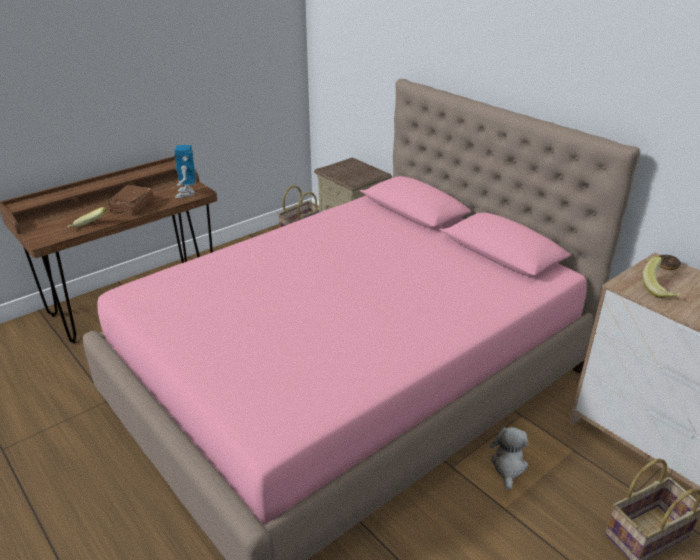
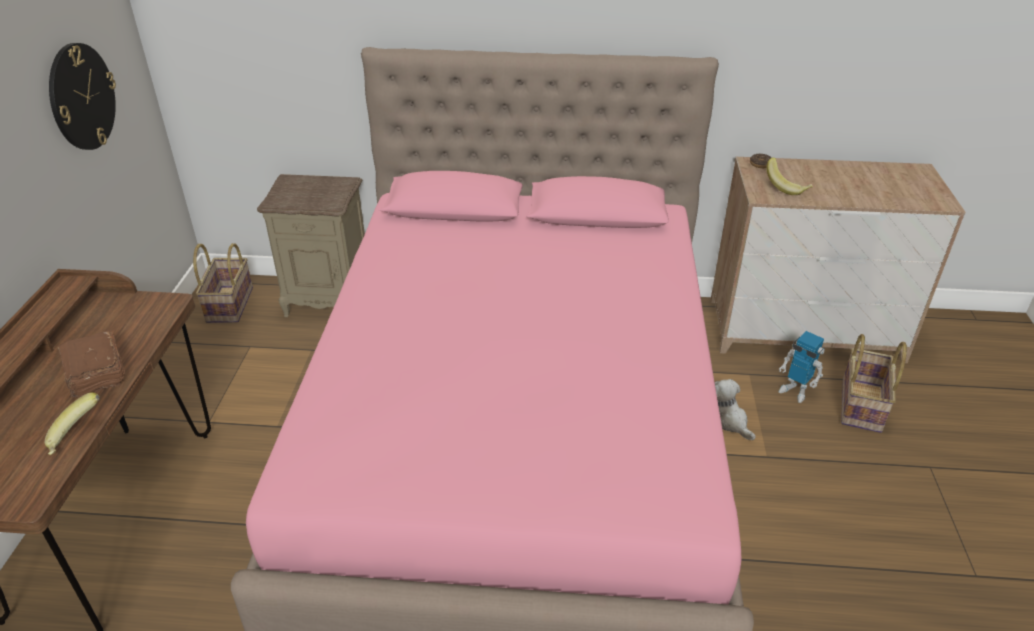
camera: 45 degrees left, 5 degrees up
toy robot [174,145,196,198] -> toy robot moved to [778,331,825,403]
none -> wall clock [49,43,116,150]

